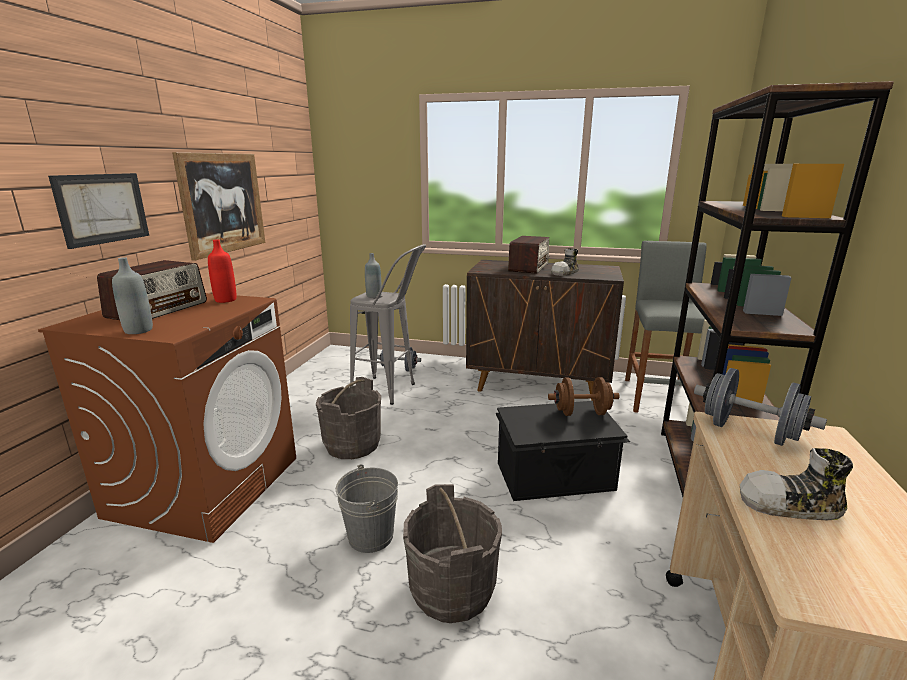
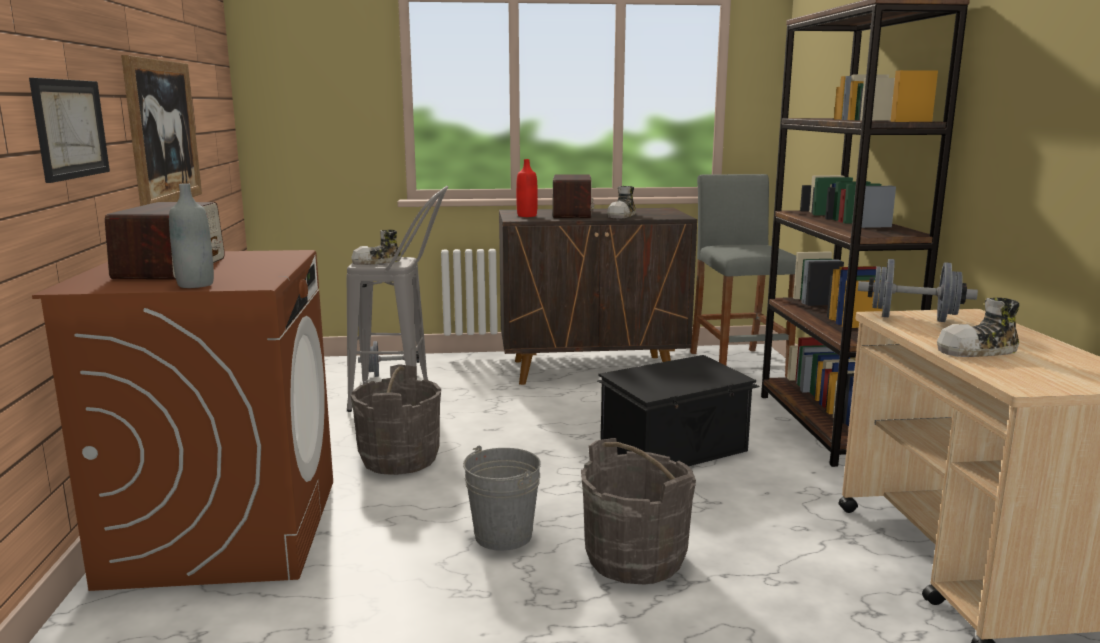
camera: 20 degrees left, 5 degrees down
red bottle [208,239,236,303] -> red bottle moved to [516,159,538,217]
grey bottle [365,253,382,298] -> shoe [351,230,401,265]
brown dumbbell [548,377,620,416] -> none

